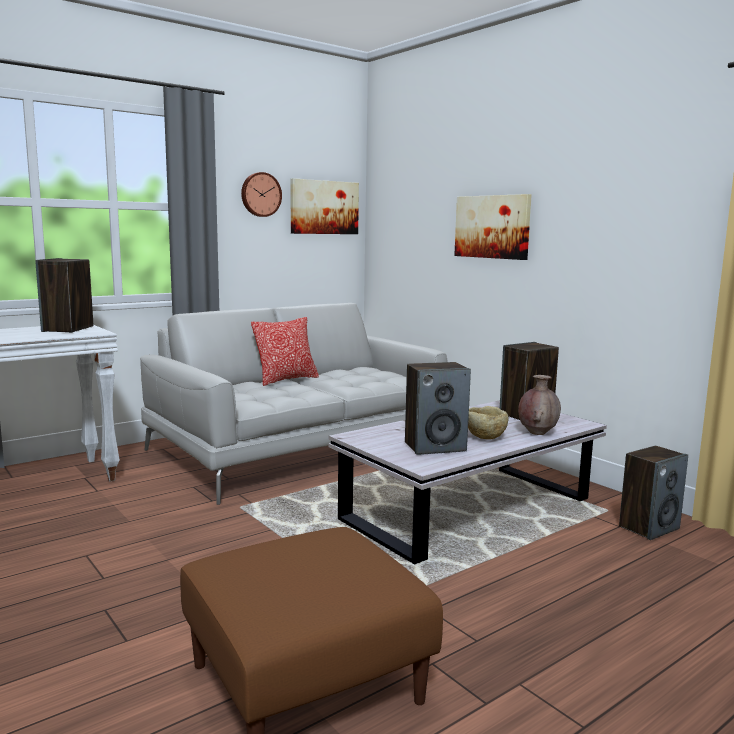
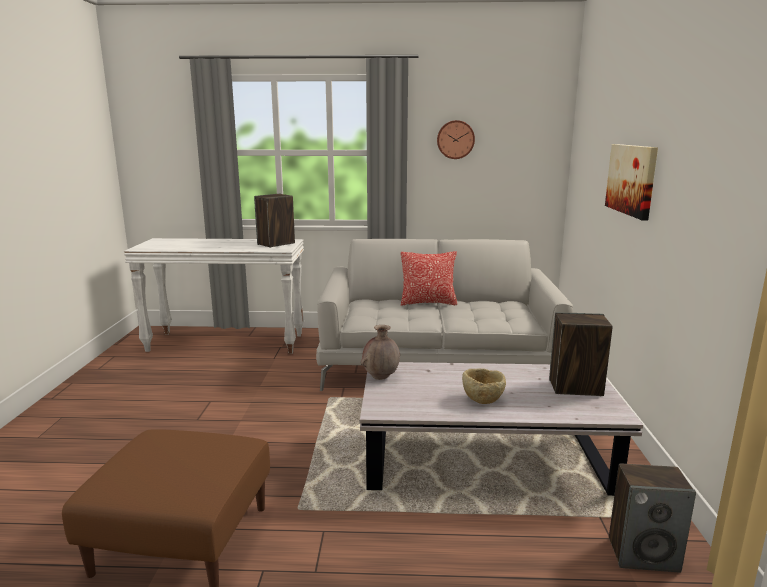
camera: 40 degrees right, 5 degrees up
picture [290,178,359,234] -> none
speaker [405,362,471,455] -> none
brown vase [518,375,561,435] -> brown vase moved to [361,325,400,380]

